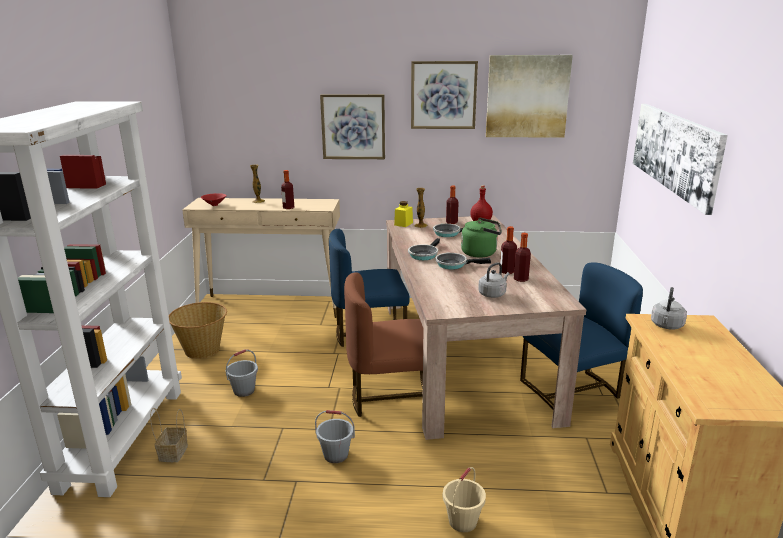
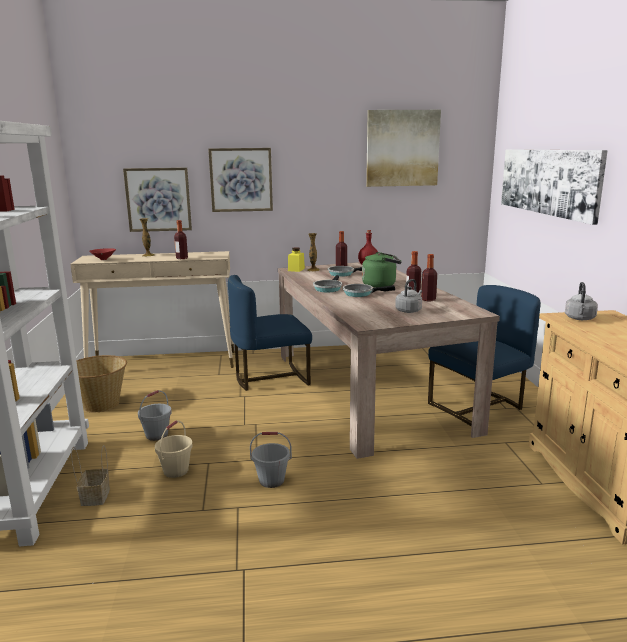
camera: 10 degrees left, 5 degrees down
brown chair [344,272,424,417] -> none
picture [411,61,478,129] -> picture moved to [123,168,192,232]
beige bucket [443,467,486,532] -> beige bucket moved to [155,420,193,478]

